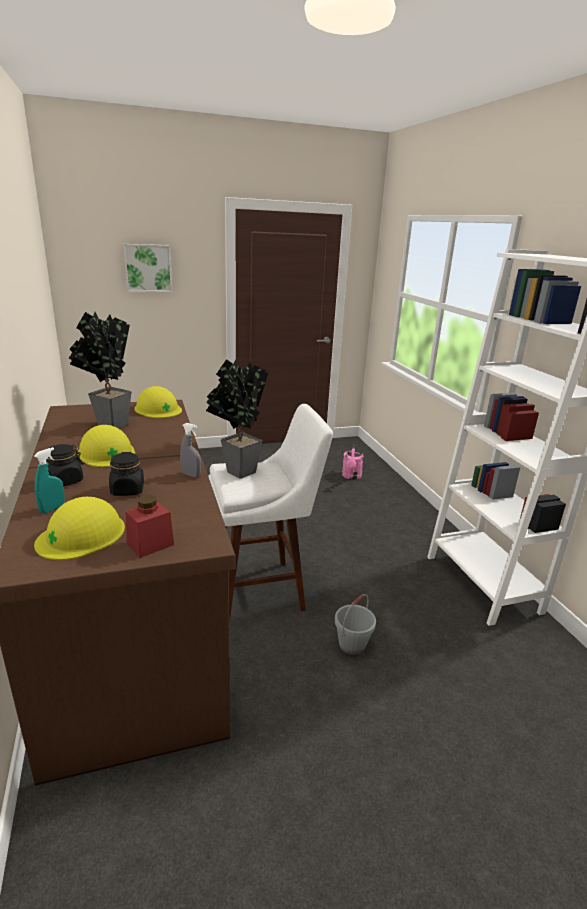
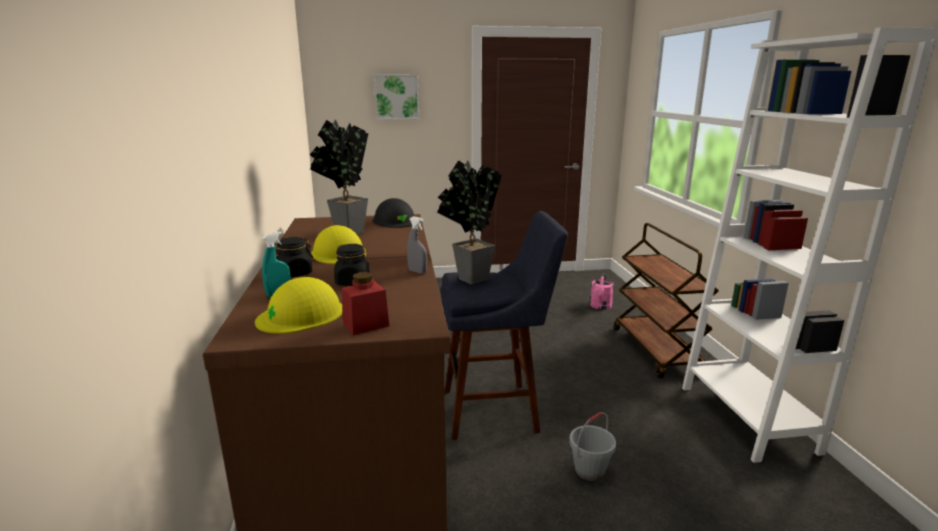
camera: 10 degrees right, 5 degrees down
yellow hard hat [134,386,182,418] -> black hard hat [373,198,415,228]
white stool [208,404,333,622] -> blue stool [441,211,568,440]
none -> brown cart [614,223,719,378]

